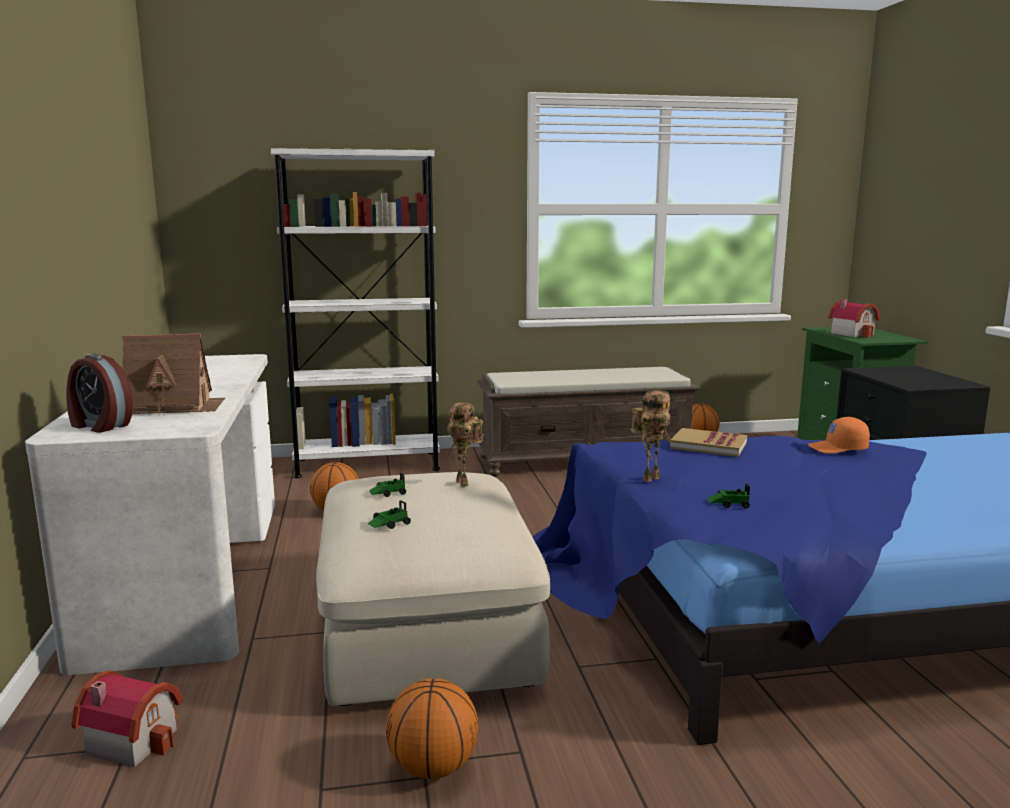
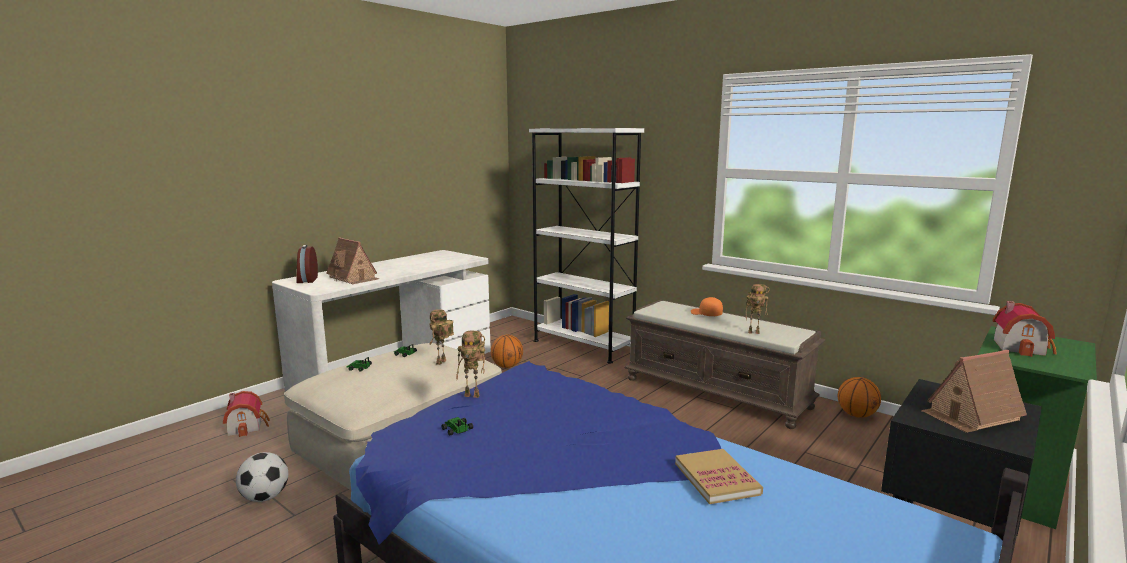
camera: 50 degrees right, 0 degrees up
basketball [386,678,478,779] -> football [236,452,288,502]
book [670,428,747,457] -> book moved to [675,449,763,504]
orange cap [808,417,870,454] -> orange cap moved to [691,297,723,316]
none -> toy robot [745,284,770,334]
none -> toy house [921,350,1027,433]

